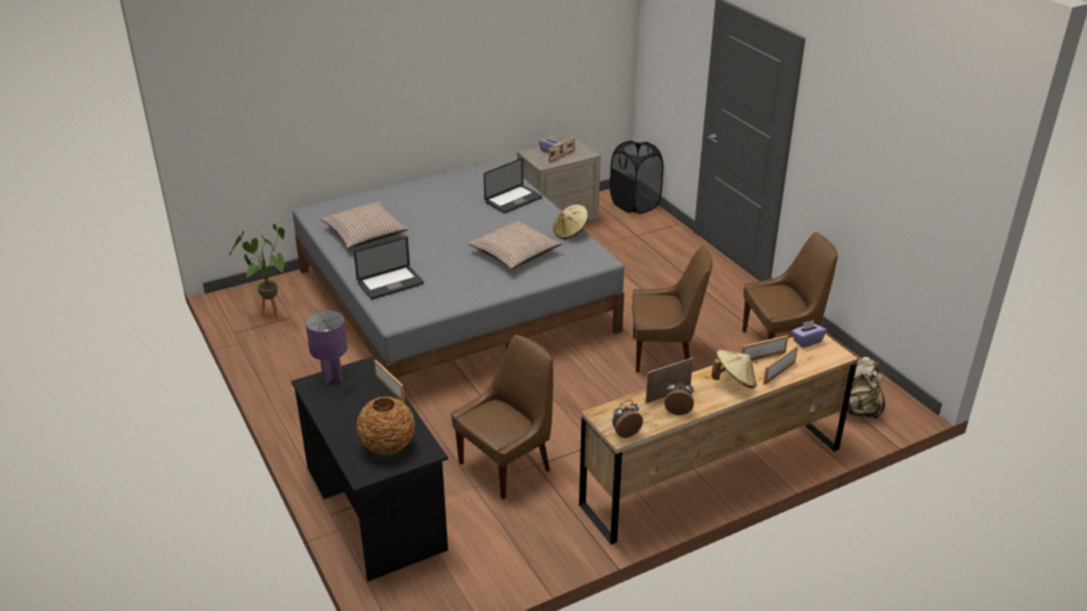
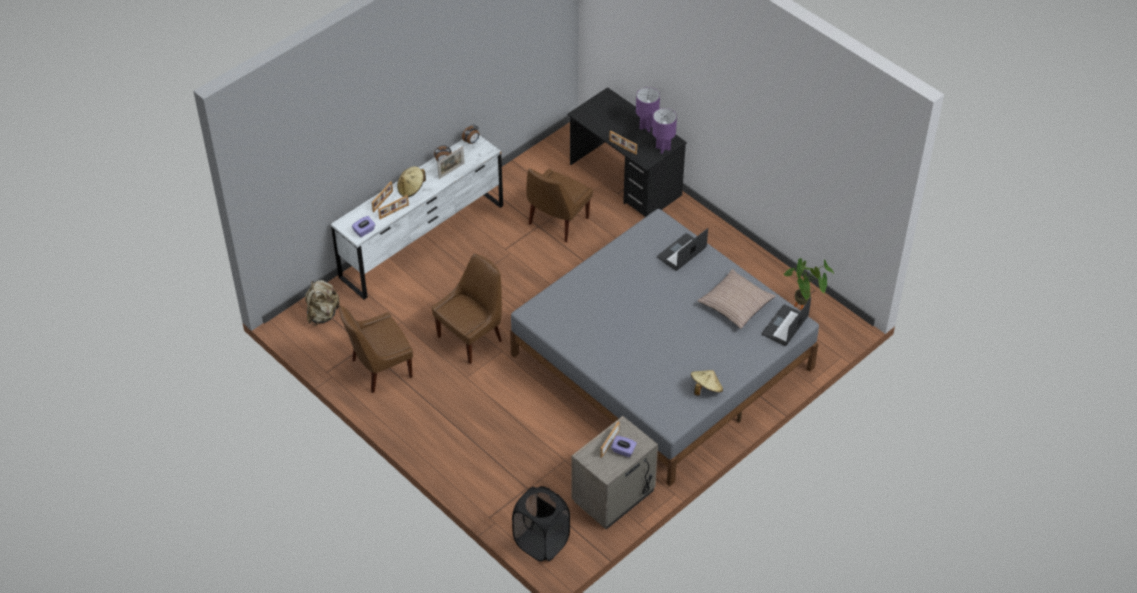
camera: 165 degrees right, 15 degrees up
vase [357,397,415,455] -> none
pillow [468,220,562,269] -> none
laptop [484,158,542,213] -> laptop moved to [762,298,811,346]
beige hat [553,205,588,239] -> beige hat moved to [691,370,723,396]
brown dresser [579,334,858,545] -> white dresser [331,135,503,300]
brown chair [632,246,713,373] -> brown chair turned 150 degrees clockwise [432,253,502,364]
none -> purple table lamp [636,87,660,132]

